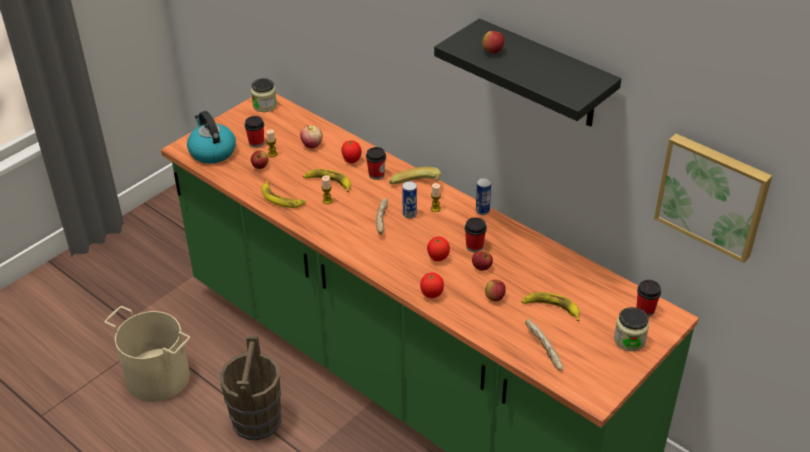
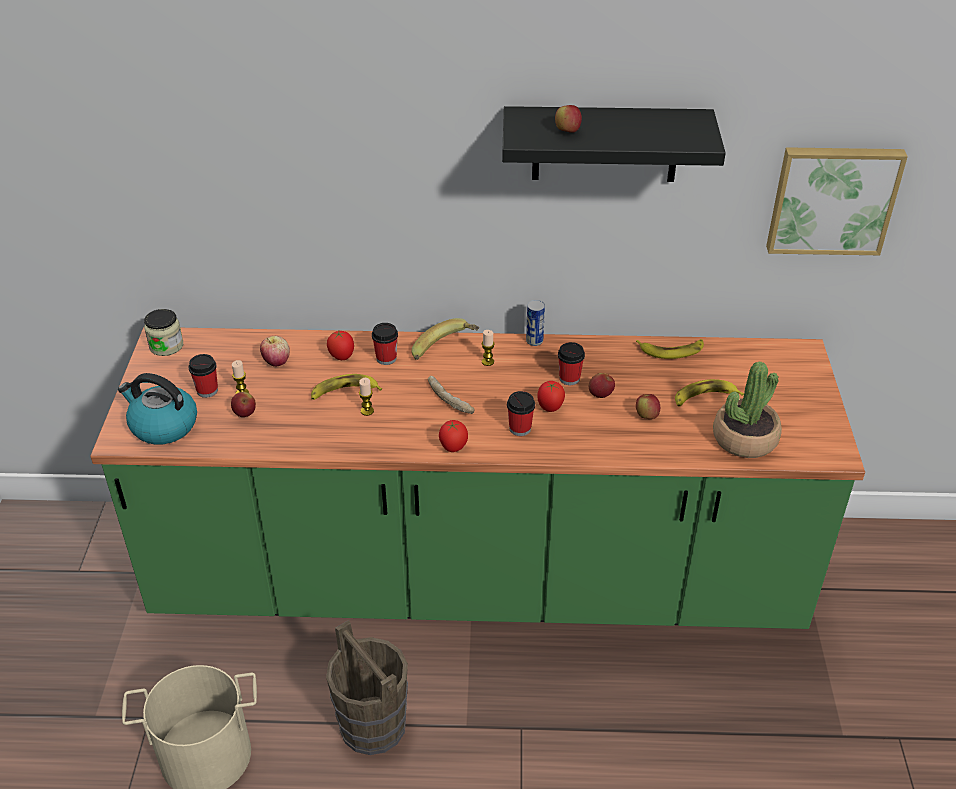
camera: 40 degrees left, 0 degrees up
banana [261,180,306,208] -> banana moved to [636,339,704,359]
can [402,181,417,218] -> none
tomato [420,273,444,298] -> tomato moved to [439,420,468,452]
bread [525,319,563,371] -> potted plant [713,361,782,458]
jar [614,307,649,351] -> none
cup [637,280,661,317] -> cup moved to [507,391,535,436]

